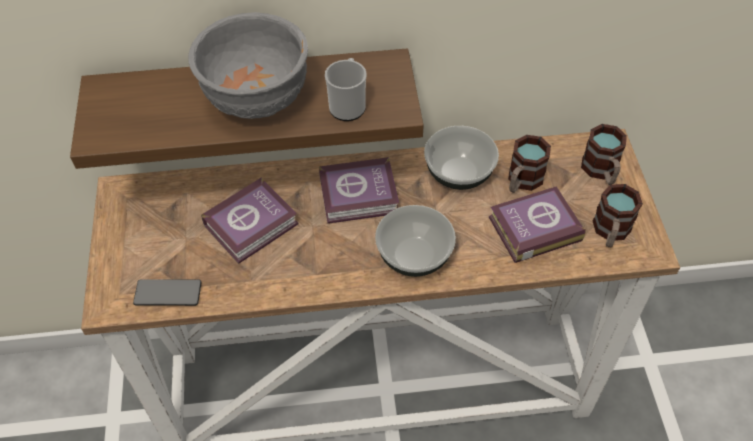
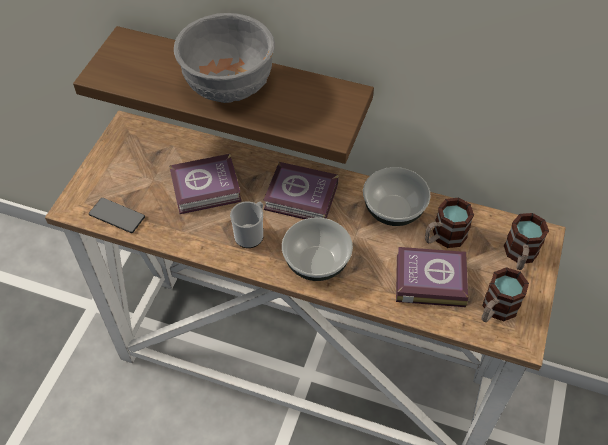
camera: 25 degrees right, 0 degrees up
mug [325,58,367,121] -> mug moved to [230,201,263,248]

